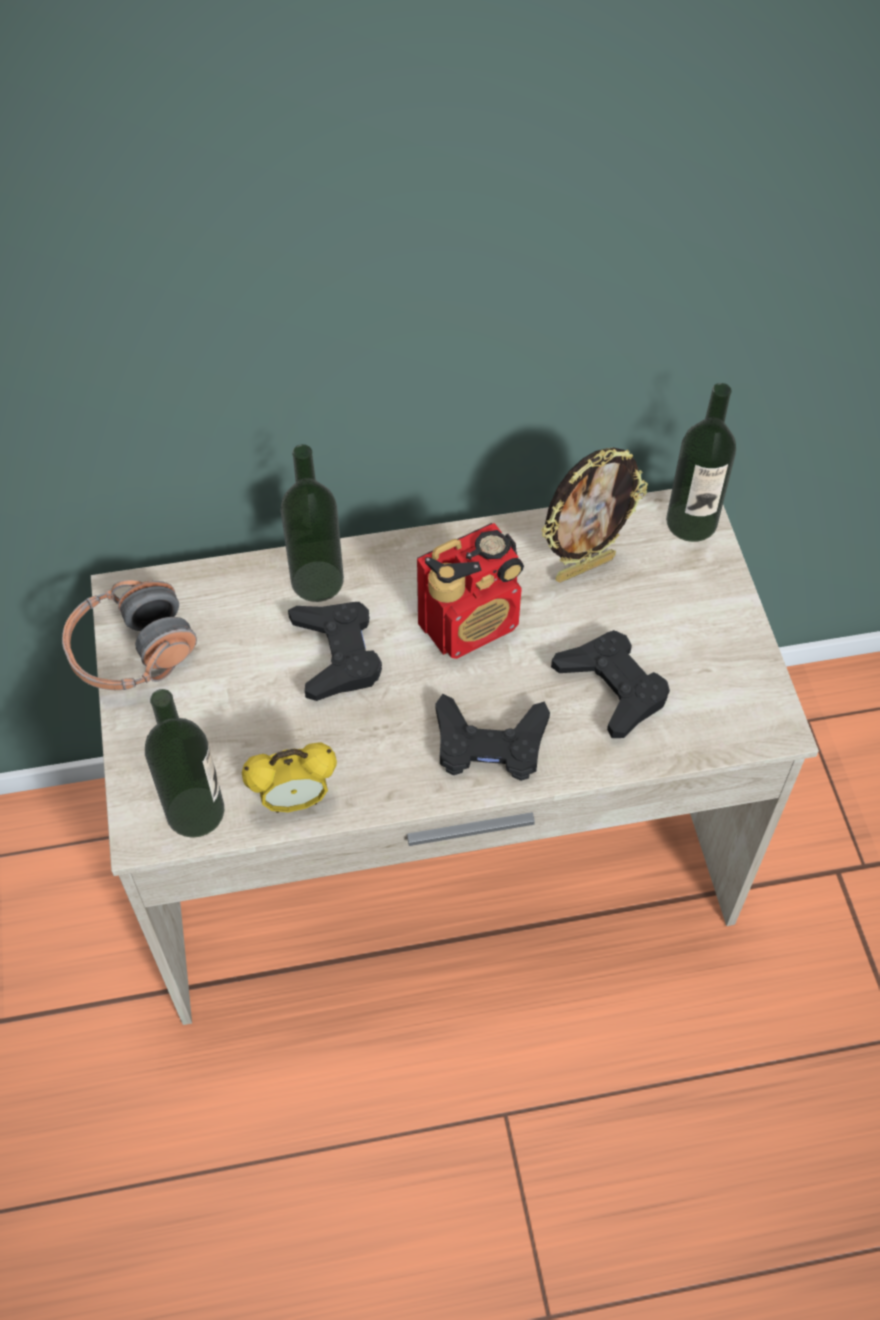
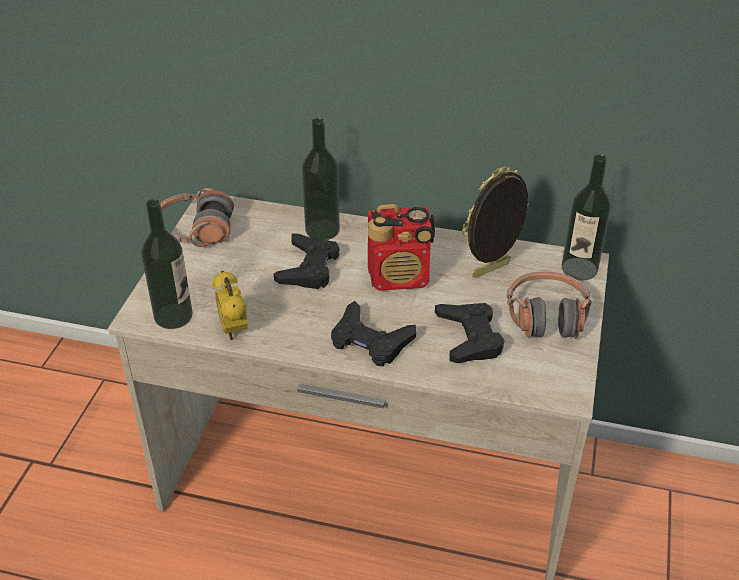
camera: 25 degrees right, 15 degrees down
alarm clock [242,742,337,813] -> alarm clock turned 60 degrees clockwise [212,271,248,340]
picture frame [541,448,648,583] -> picture frame turned 150 degrees clockwise [462,166,529,278]
none -> headphones [507,271,592,339]

